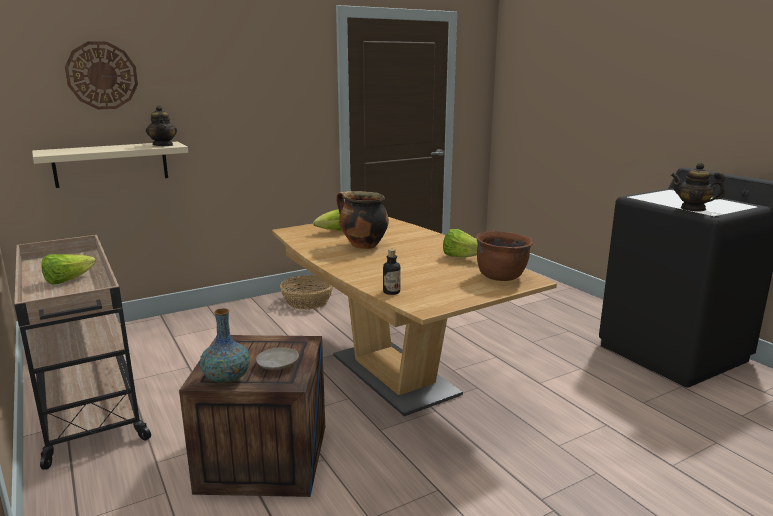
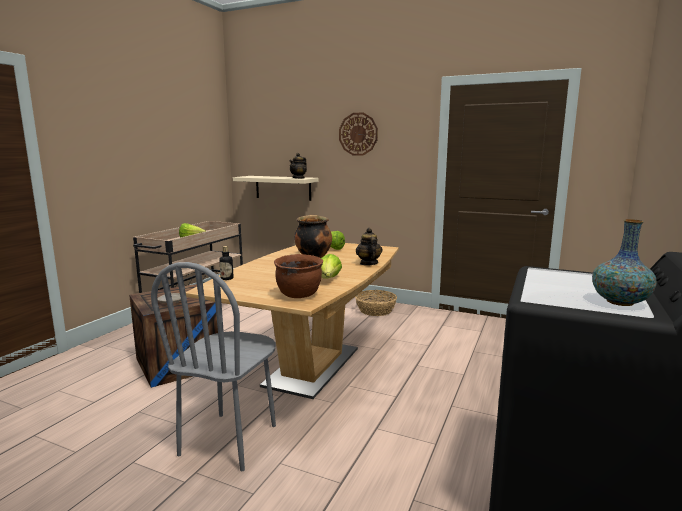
camera: 55 degrees right, 5 degrees down
wall clock [65,41,138,109] -> wall clock moved to [339,112,378,156]
vase [200,308,250,384] -> vase moved to [592,219,657,306]
teapot [671,163,726,212] -> teapot moved to [356,228,382,265]
none -> grey chair [151,262,276,471]

